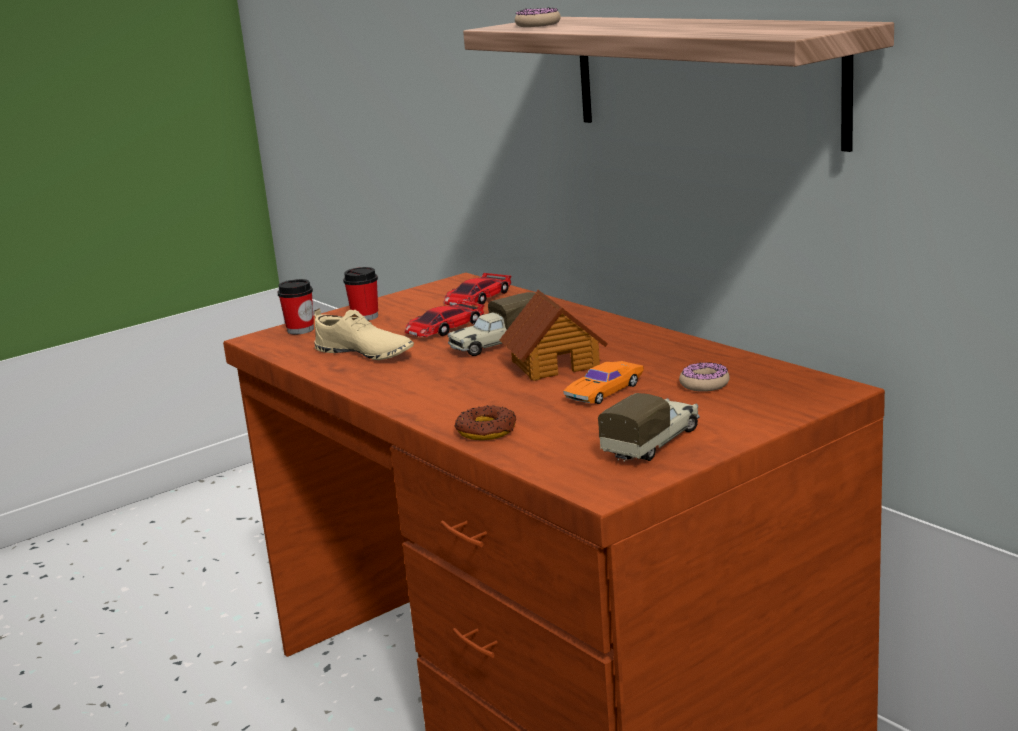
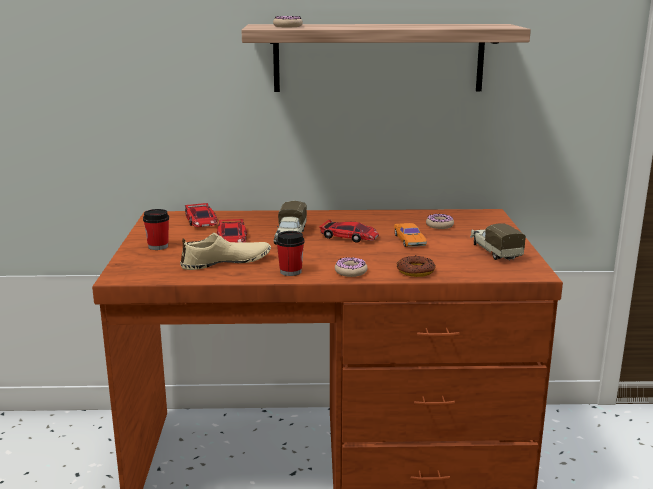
camera: 55 degrees left, 0 degrees up
cup [277,279,314,334] -> cup moved to [276,231,305,276]
toy house [500,290,608,381] -> toy car [319,220,379,243]
none -> donut [335,257,368,277]

